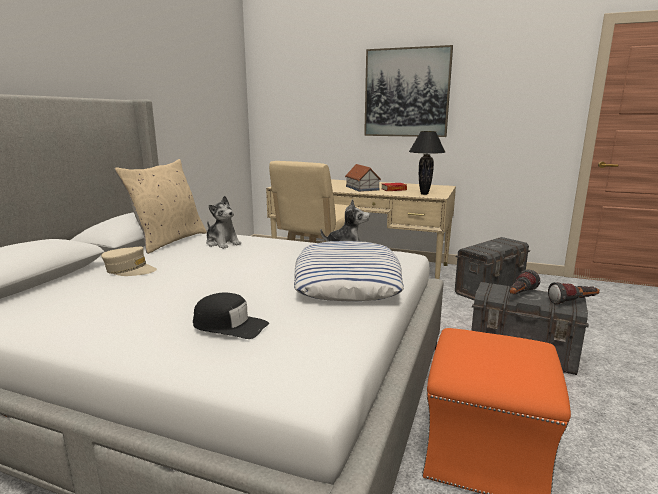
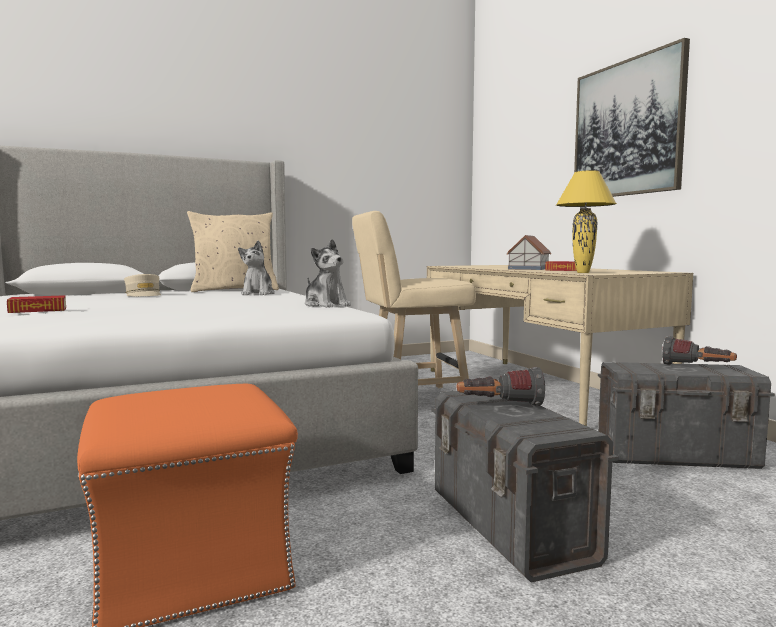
camera: 45 degrees right, 10 degrees down
black cap [193,292,269,339] -> book [7,295,66,313]
pillow [294,241,404,301] -> none
black table lamp [409,131,445,195] -> yellow table lamp [556,170,617,273]
flashlight [548,282,600,305] -> flashlight moved to [662,336,737,365]

